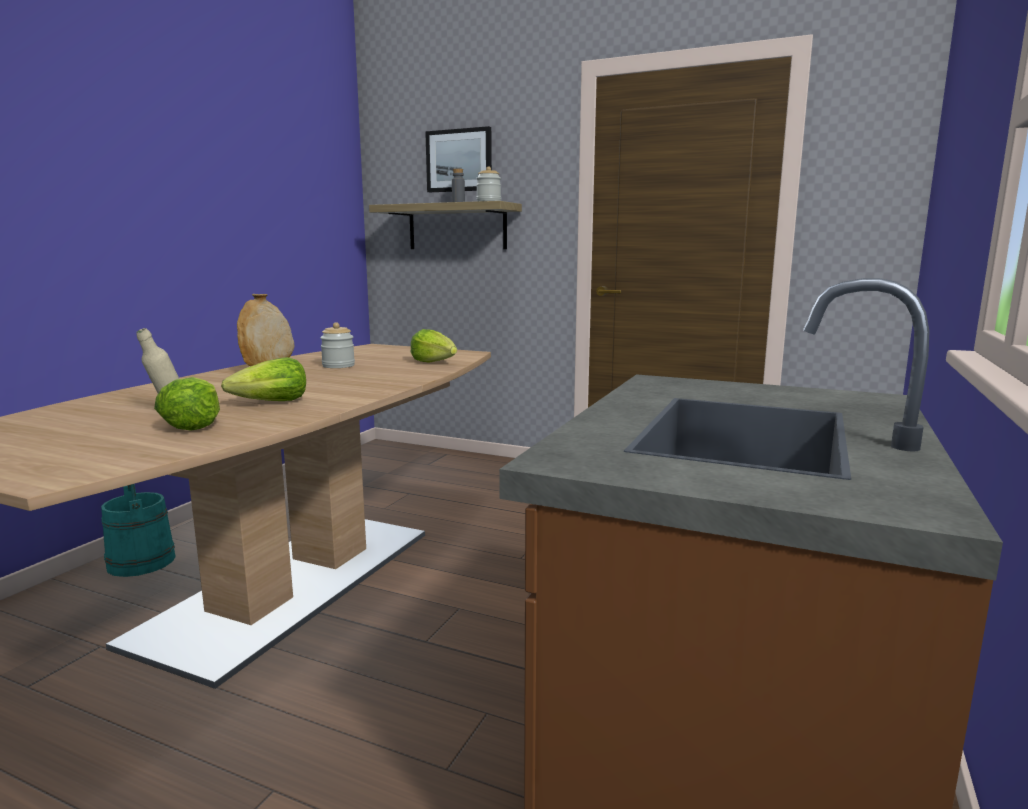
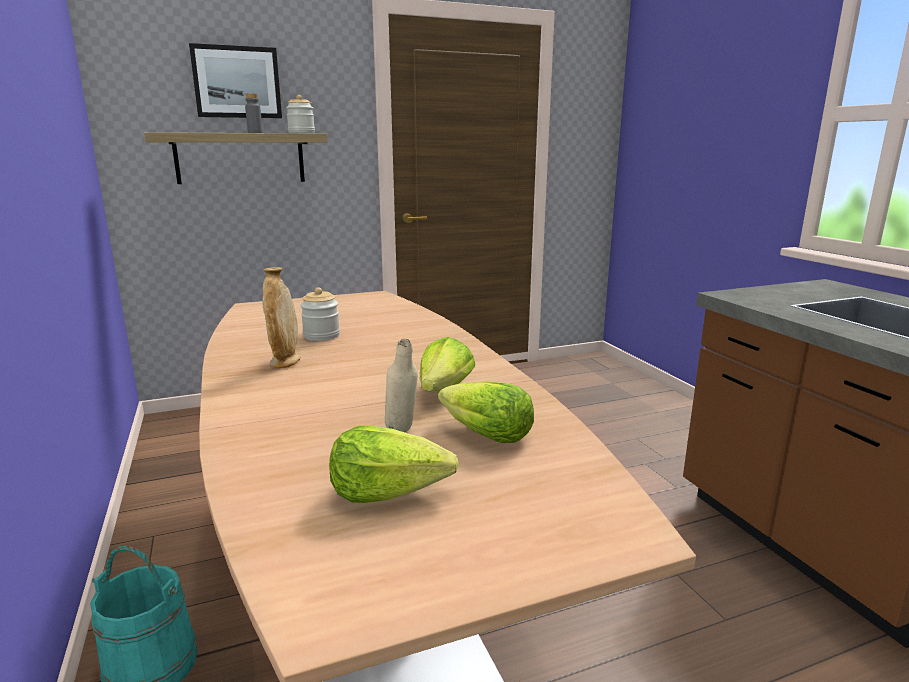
camera: 45 degrees left, 5 degrees up
lettuce [411,329,457,362] -> lettuce moved to [329,426,459,503]

